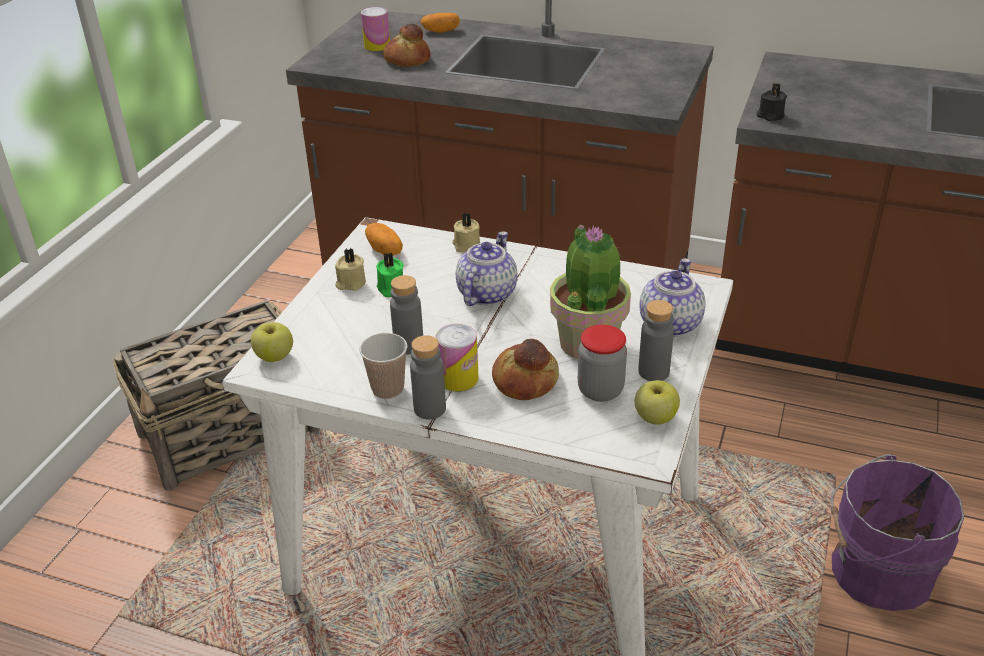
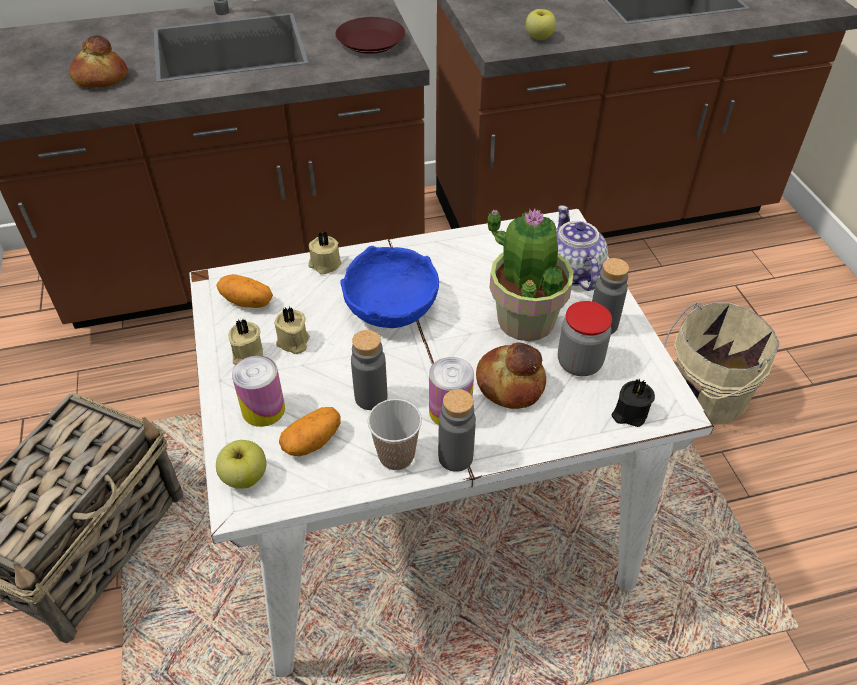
camera: 35 degrees left, 10 degrees up
can [361,7,390,51] -> can moved to [232,355,285,427]
green candle [376,253,404,297] -> beige candle [274,307,310,354]
potato [421,13,460,33] -> potato moved to [279,407,341,456]
teapot [456,231,517,306] -> blue bowl [340,246,439,328]
apple [635,380,680,425] -> apple moved to [526,9,556,40]
black candle [757,83,787,121] -> black candle moved to [612,379,655,427]
purple bucket [831,454,964,611] -> beige bucket [664,302,779,424]
none -> brown plate [335,17,405,54]

